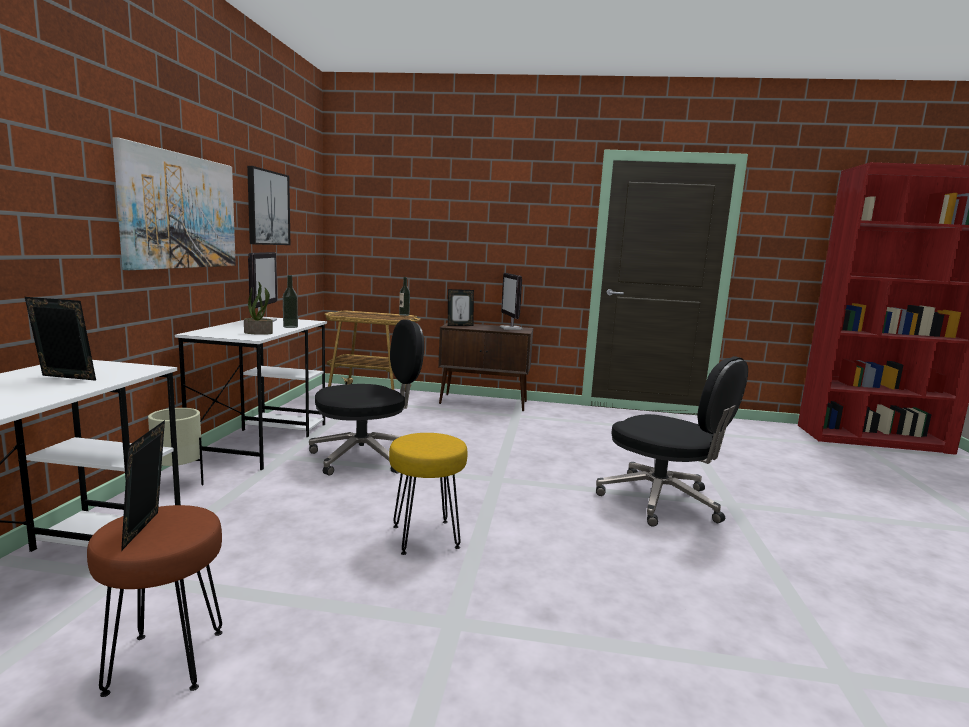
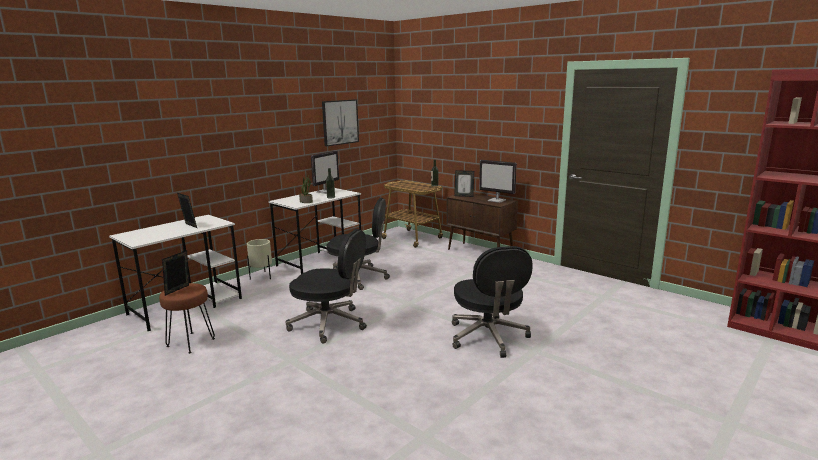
camera: 35 degrees right, 5 degrees up
picture [112,137,236,270] -> none
yellow stool [389,433,467,555] -> black office chair [285,229,367,343]
monitor [500,273,523,330] -> monitor turned 75 degrees counterclockwise [479,160,517,203]

